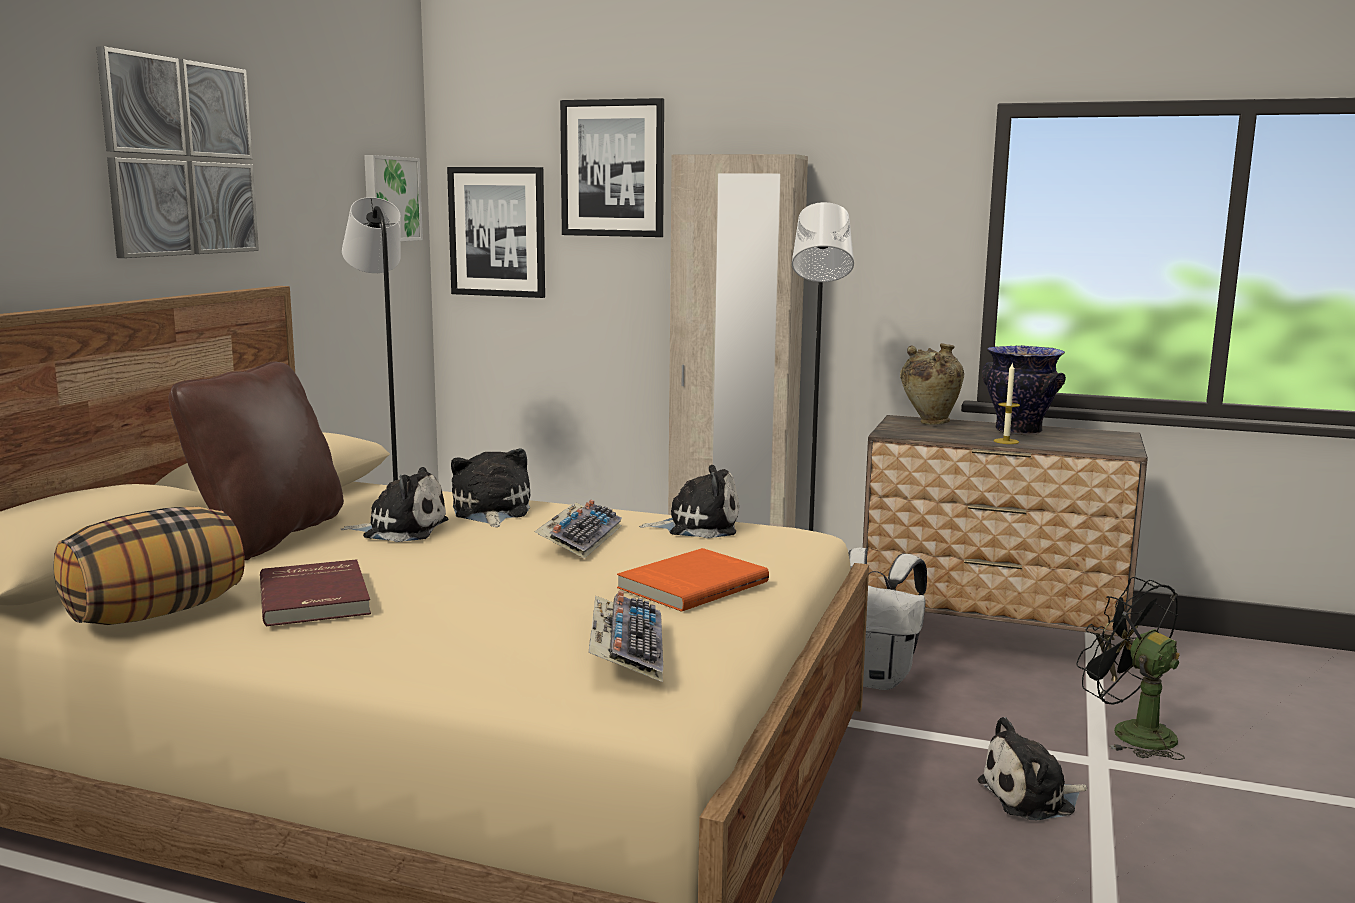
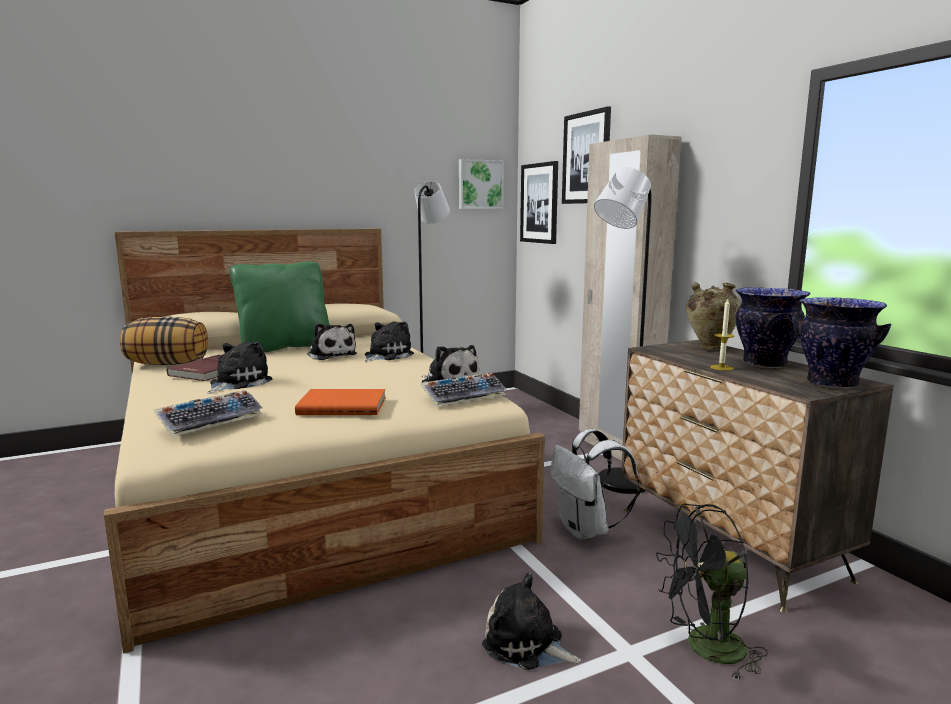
camera: 45 degrees right, 0 degrees up
picture [96,46,259,258] -> none
brown pillow [169,361,344,560] -> green pillow [229,262,330,352]
keyboard [534,500,622,559] -> keyboard moved to [420,373,507,407]
black fan [1076,577,1185,760] -> black fan turned 105 degrees counterclockwise [656,504,768,681]
none -> plush toy [207,342,272,394]
none -> vase [792,297,891,389]

